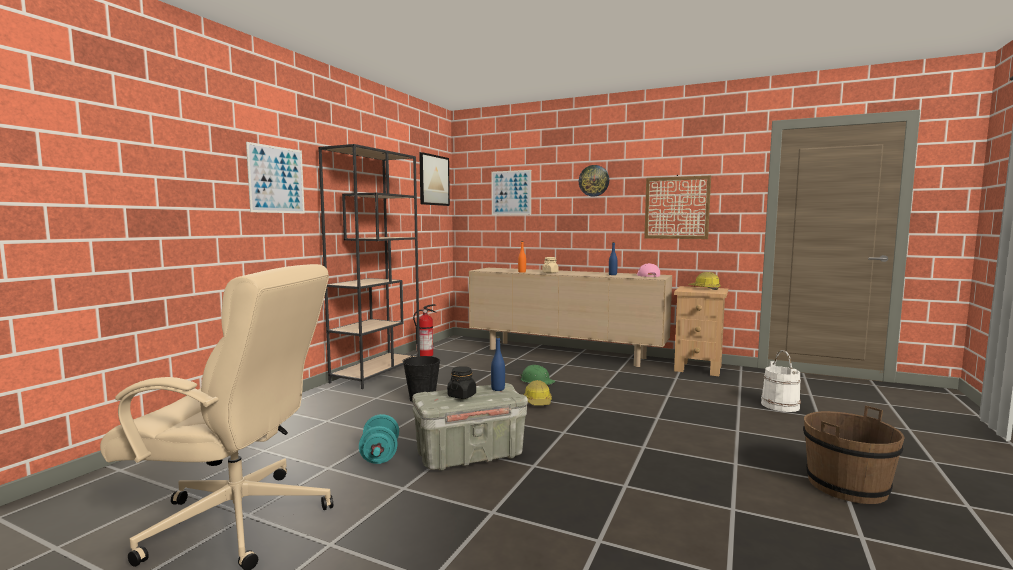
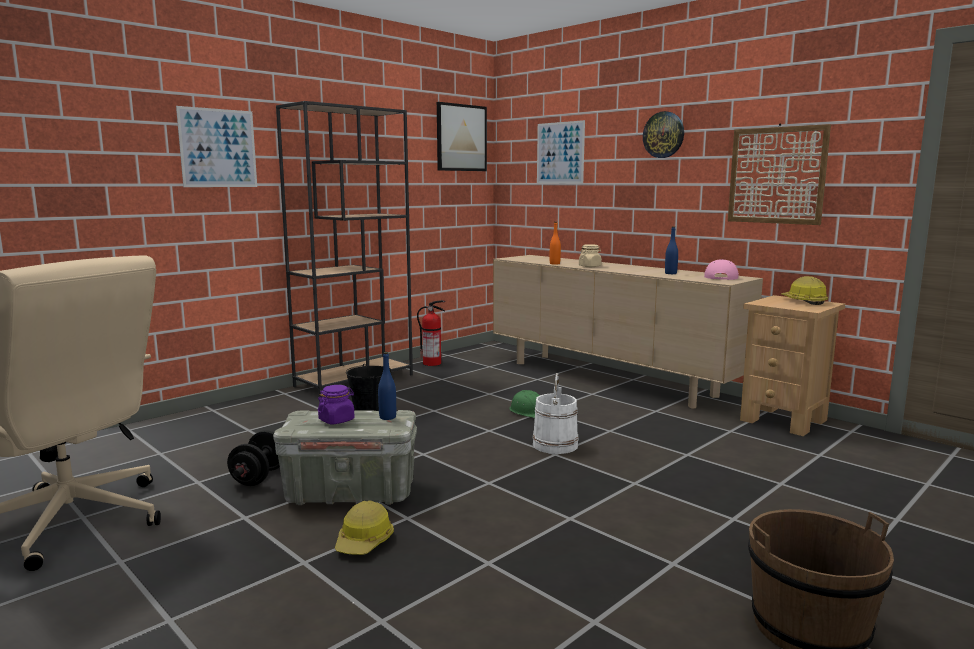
camera: 20 degrees right, 5 degrees up
turquoise dumbbell [359,414,399,464] -> black dumbbell [227,430,280,486]
black jar [447,366,476,399] -> purple jar [318,385,355,424]
hard hat [523,380,552,405] -> hard hat moved to [335,501,394,555]
white bucket [761,350,801,412] -> white bucket moved to [533,373,579,454]

